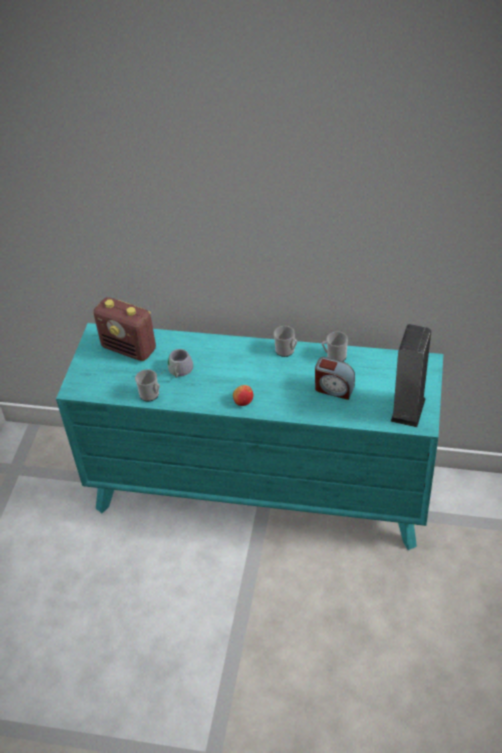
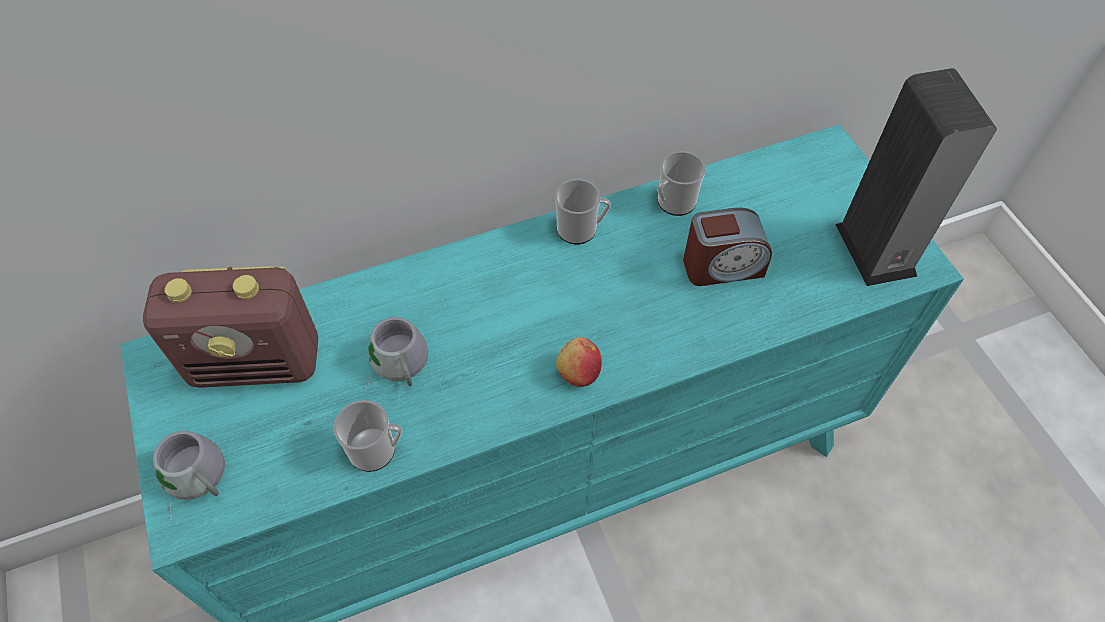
camera: 35 degrees left, 10 degrees up
none -> grey mug [153,431,225,520]

